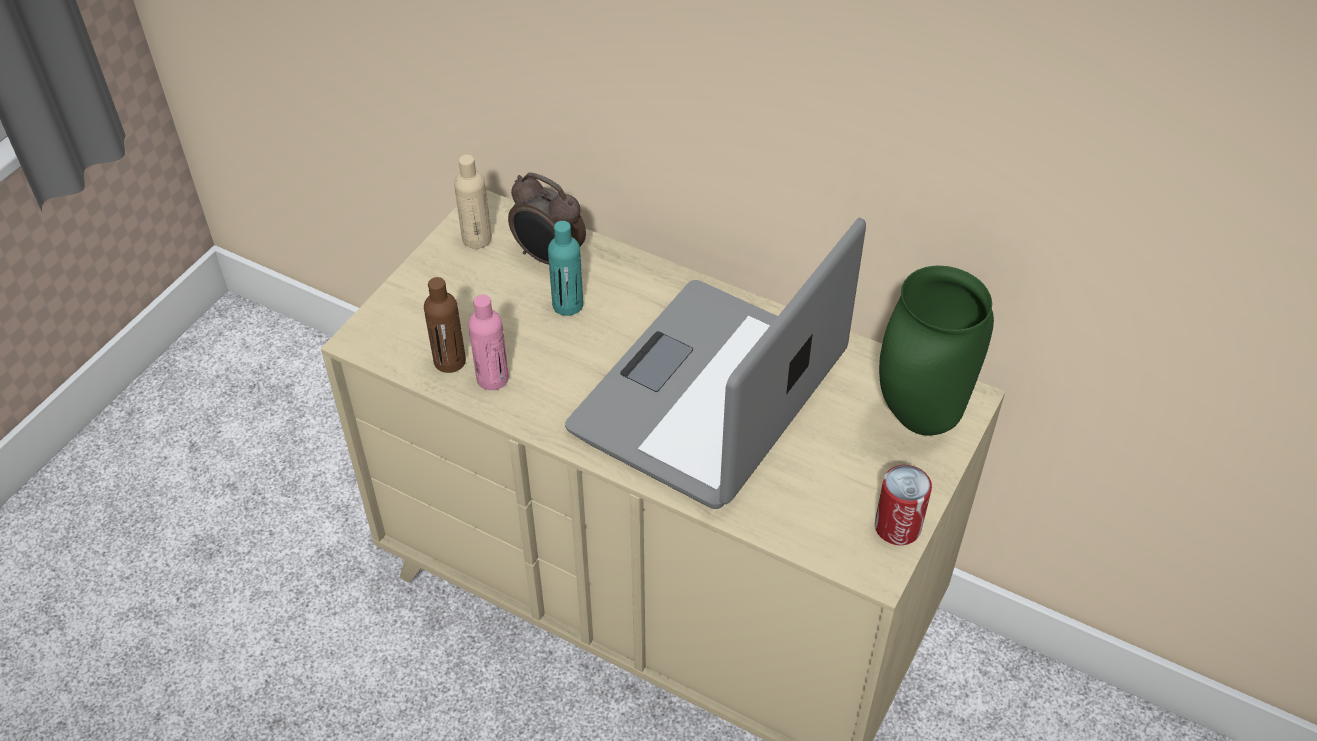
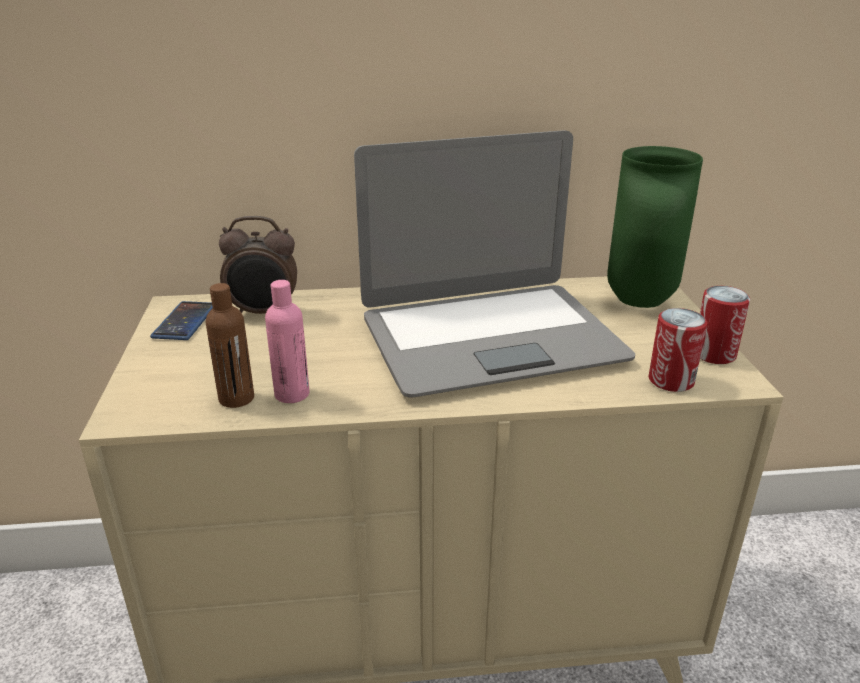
camera: 35 degrees left, 20 degrees down
beige bottle [454,155,492,249] -> phone [150,301,213,340]
turquoise bottle [548,221,583,316] -> none
laptop [565,217,866,509] -> laptop turned 105 degrees counterclockwise [354,130,635,398]
none -> can [649,308,707,392]

